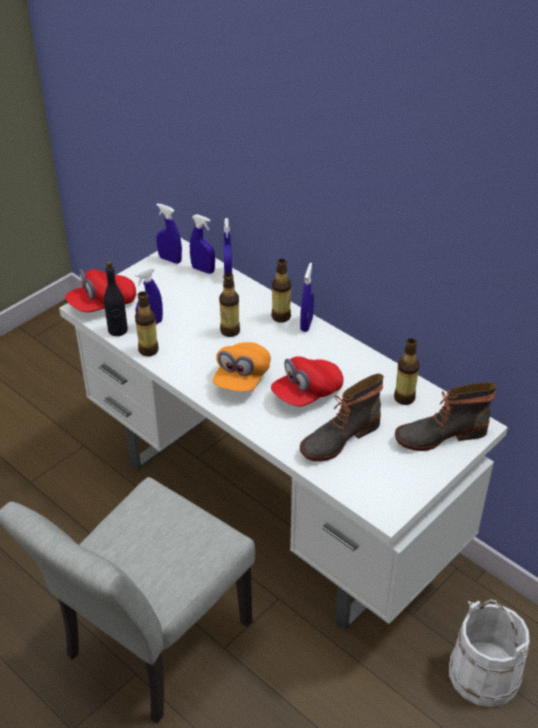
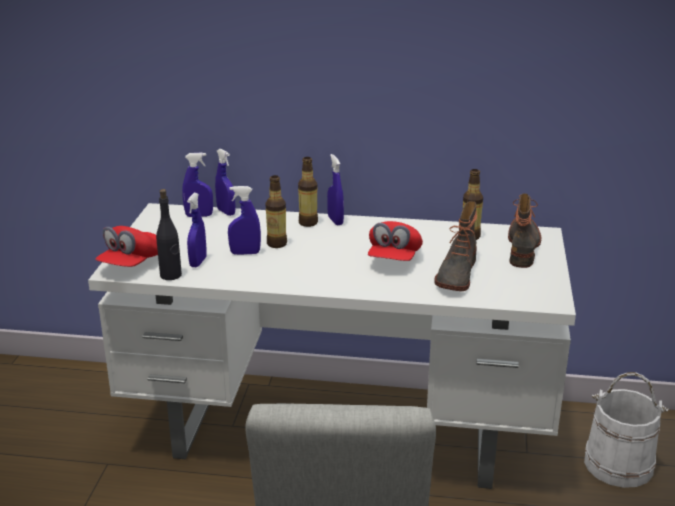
camera: 35 degrees left, 15 degrees down
bottle [135,291,159,356] -> none
blue spray bottle [156,203,182,264] -> blue spray bottle moved to [228,186,261,255]
orange cap [213,342,271,392] -> none
boot [395,382,497,451] -> boot turned 150 degrees clockwise [508,193,541,268]

